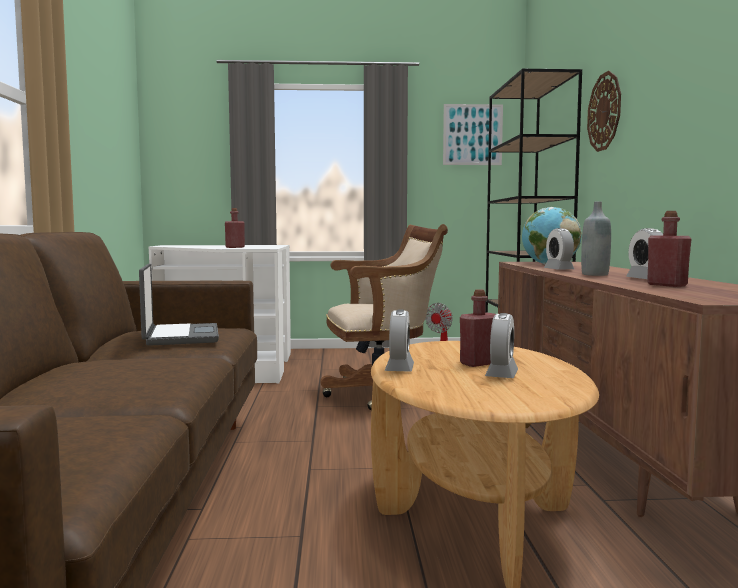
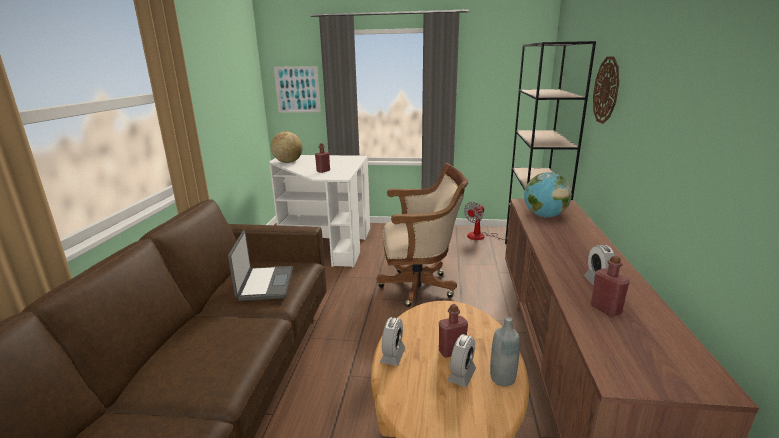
camera: 10 degrees right, 15 degrees up
picture [443,104,503,165] -> picture moved to [274,66,321,112]
alarm clock [544,228,574,269] -> none
grey bottle [581,201,611,276] -> grey bottle moved to [490,317,520,386]
none -> globe [271,131,303,163]

